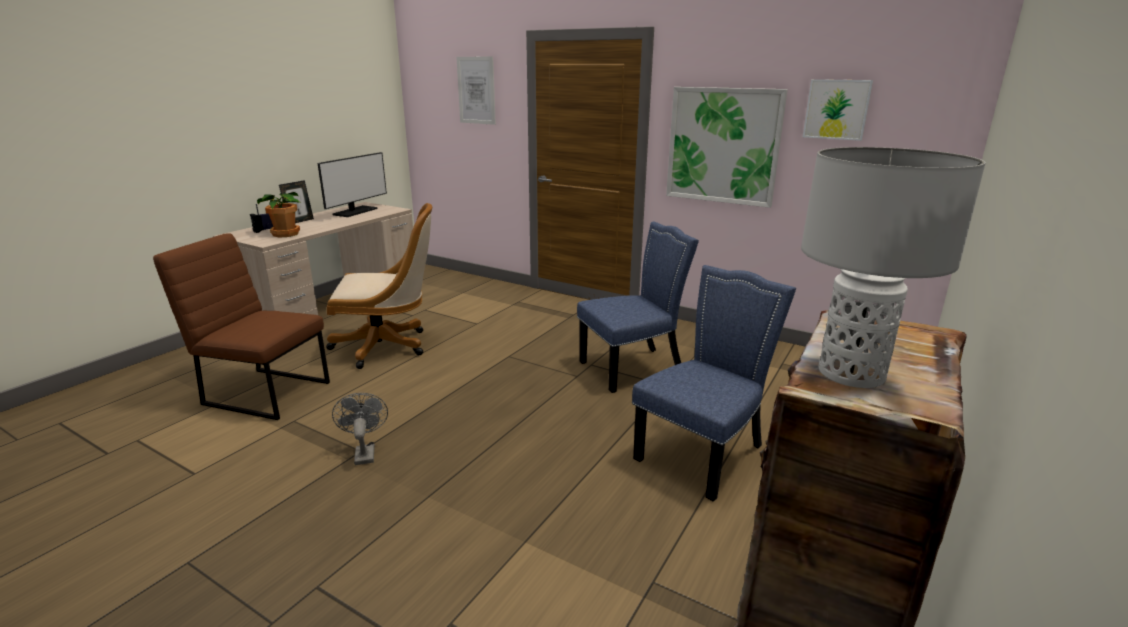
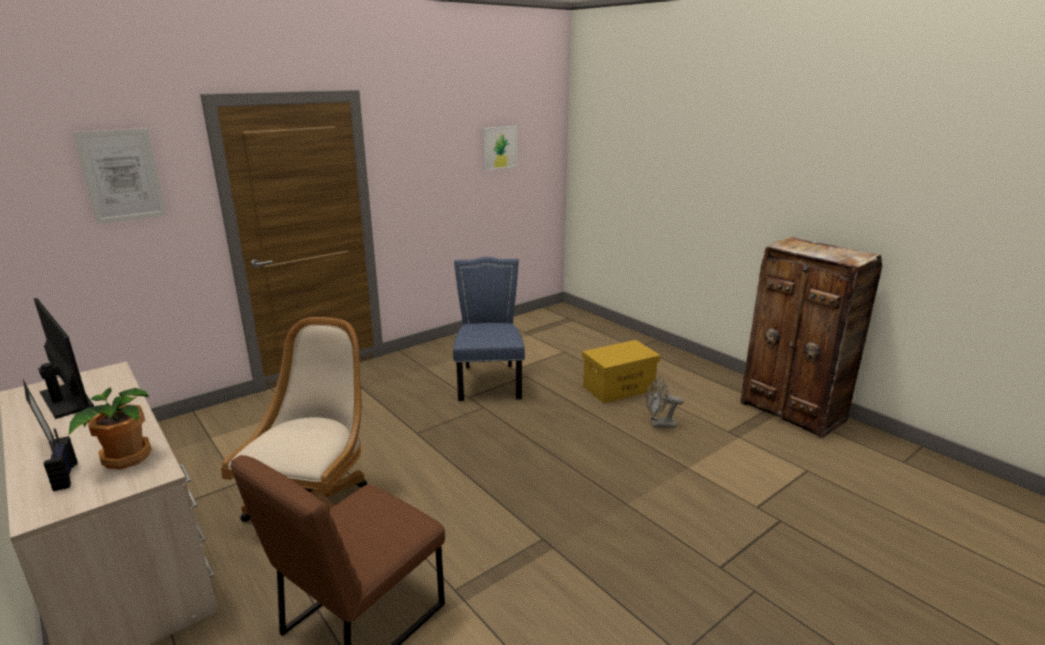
camera: 70 degrees left, 0 degrees up
grey fan [332,393,388,465] -> grey fan moved to [646,377,684,428]
blue chair [632,265,796,502] -> yellow storage box [582,340,660,404]
picture [666,87,788,208] -> none
white table lamp [801,147,986,388] -> none

